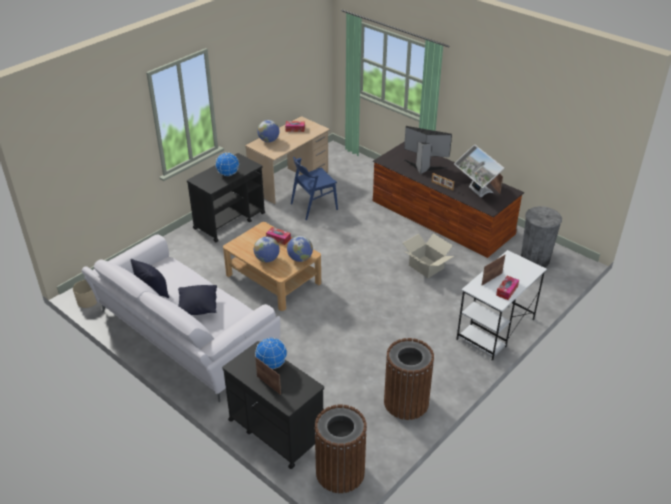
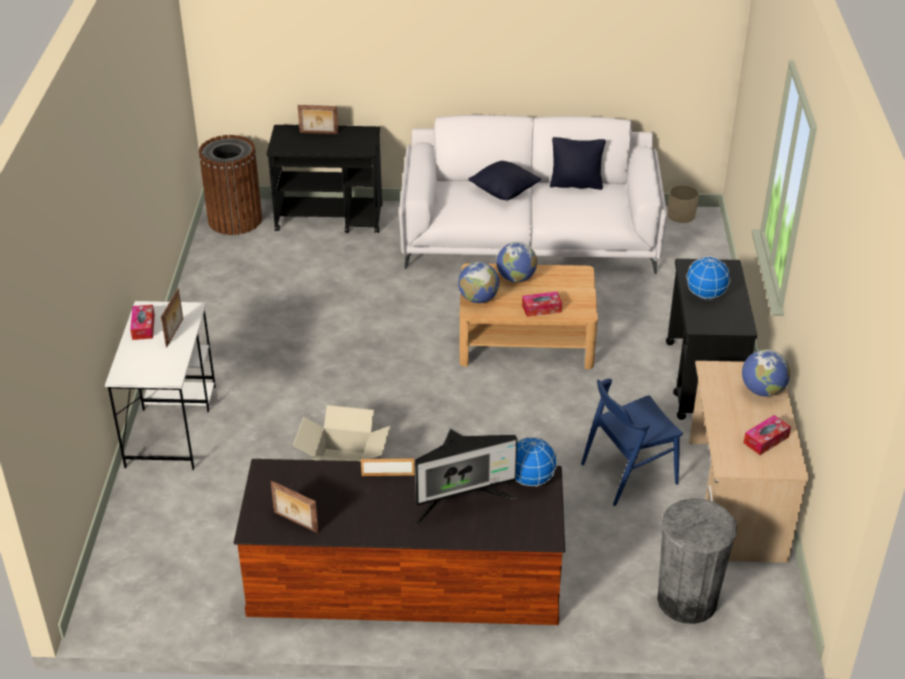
camera: 140 degrees right, 0 degrees up
globe [255,338,287,369] -> globe moved to [515,437,557,487]
blue chair [291,157,338,220] -> blue chair turned 135 degrees counterclockwise [581,379,683,506]
brown trash can [384,338,434,420] -> none
monitor [454,145,505,197] -> none
grey trash can [521,206,562,268] -> grey trash can moved to [657,498,737,624]

